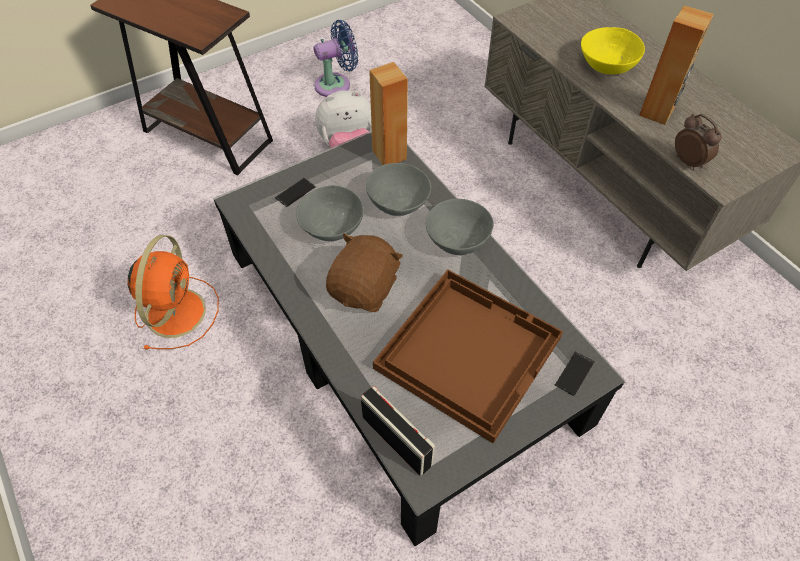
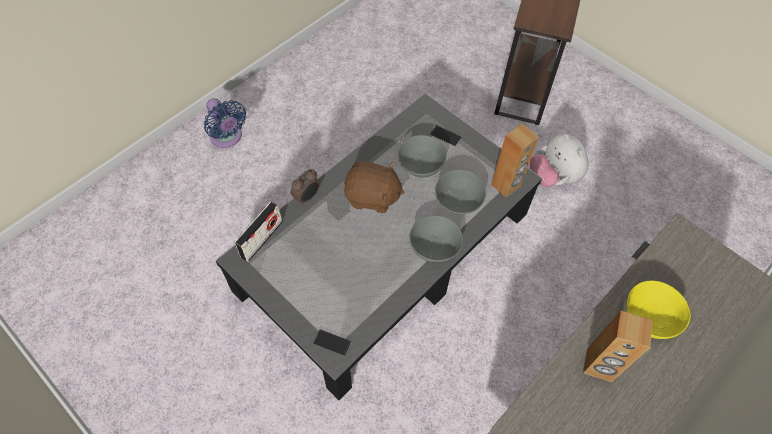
camera: 75 degrees right, 5 degrees up
orange fan [128,235,219,350] -> none
blue fan [314,20,358,97] -> blue fan moved to [204,98,246,148]
brown tray [373,269,563,443] -> none
alarm clock [675,114,722,170] -> alarm clock moved to [291,169,320,205]

